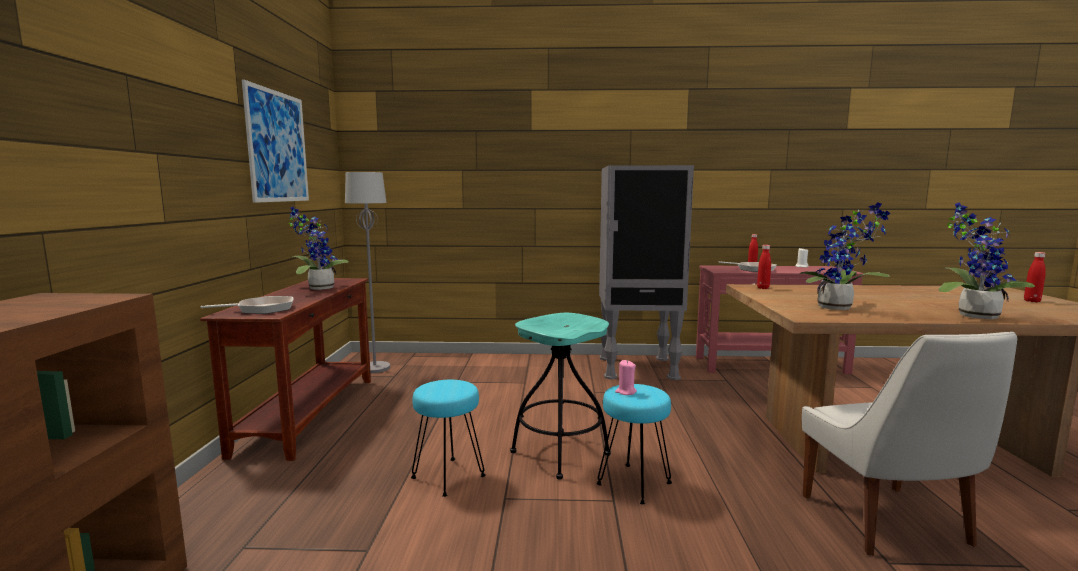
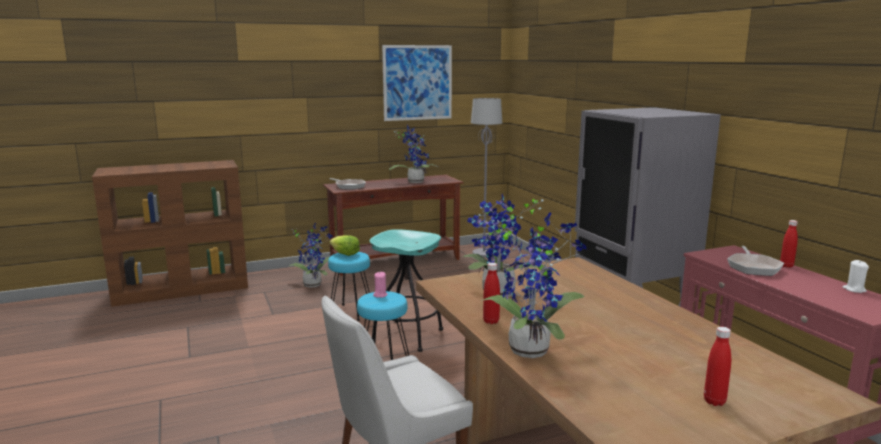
camera: 65 degrees right, 5 degrees up
red bottle [757,245,771,289] -> red bottle moved to [483,263,500,324]
none -> potted plant [289,223,333,287]
none -> lettuce [330,235,360,256]

